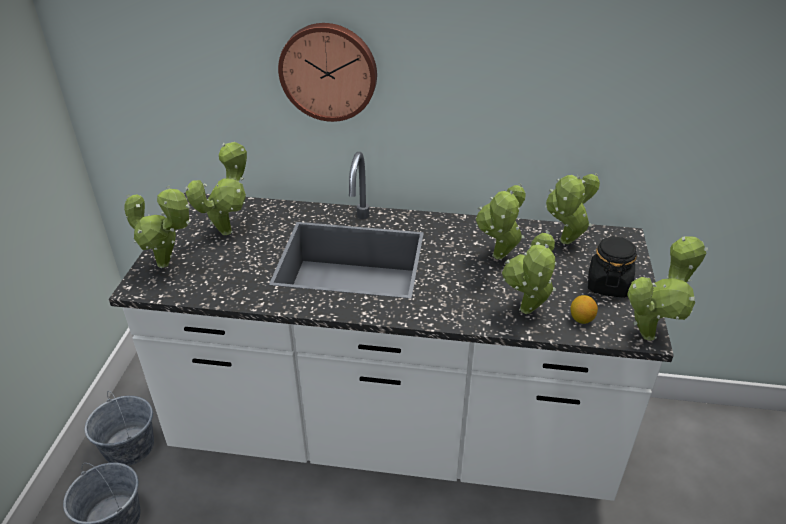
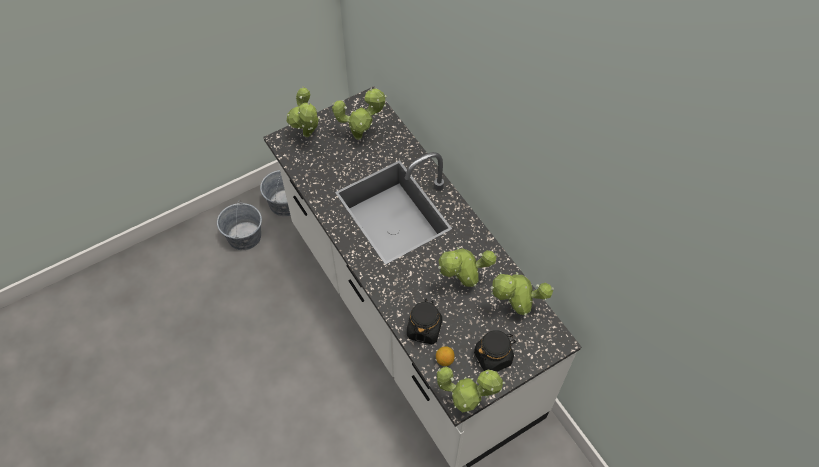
camera: 50 degrees right, 20 degrees up
wall clock [278,23,377,122] -> none
potted plant [502,231,557,314] -> black jar [407,299,442,344]

